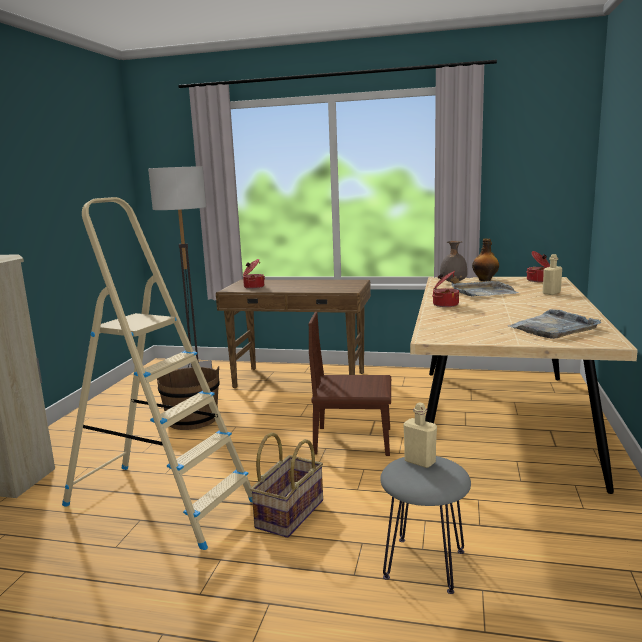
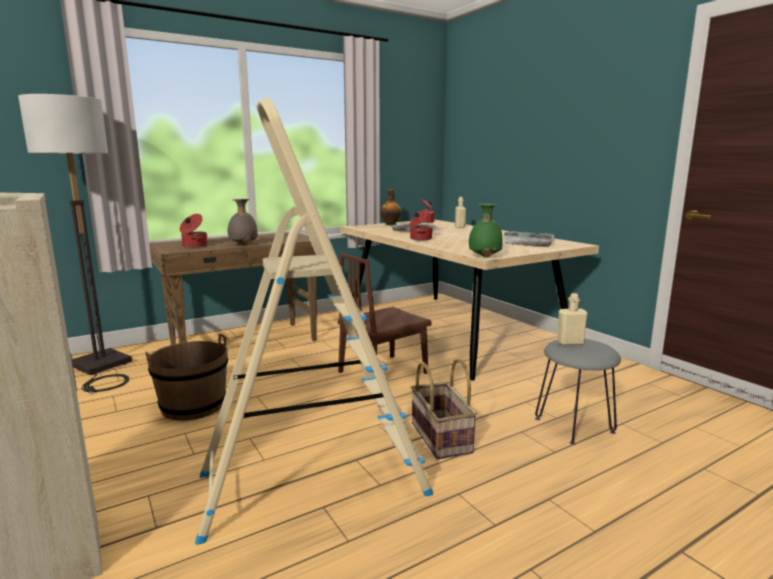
camera: 45 degrees left, 0 degrees up
grey vase [440,241,467,284] -> grey vase moved to [227,199,258,245]
none -> green vase [469,204,503,258]

